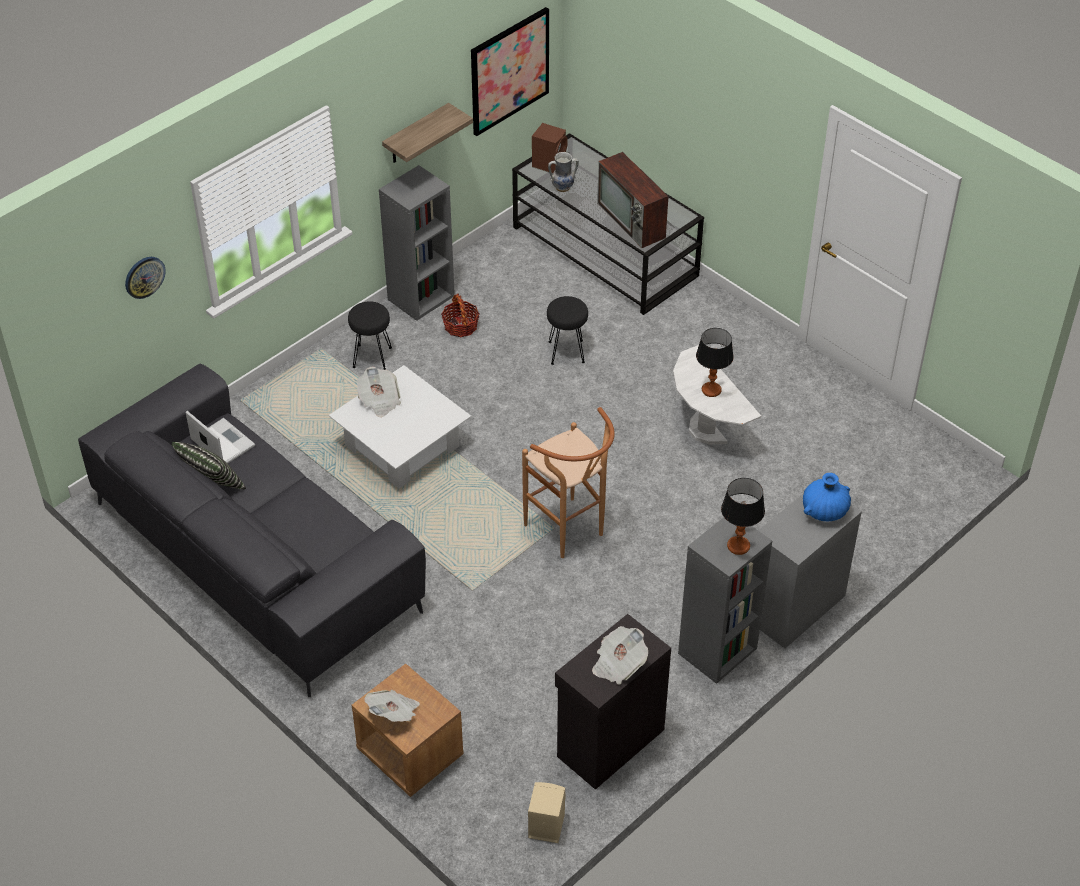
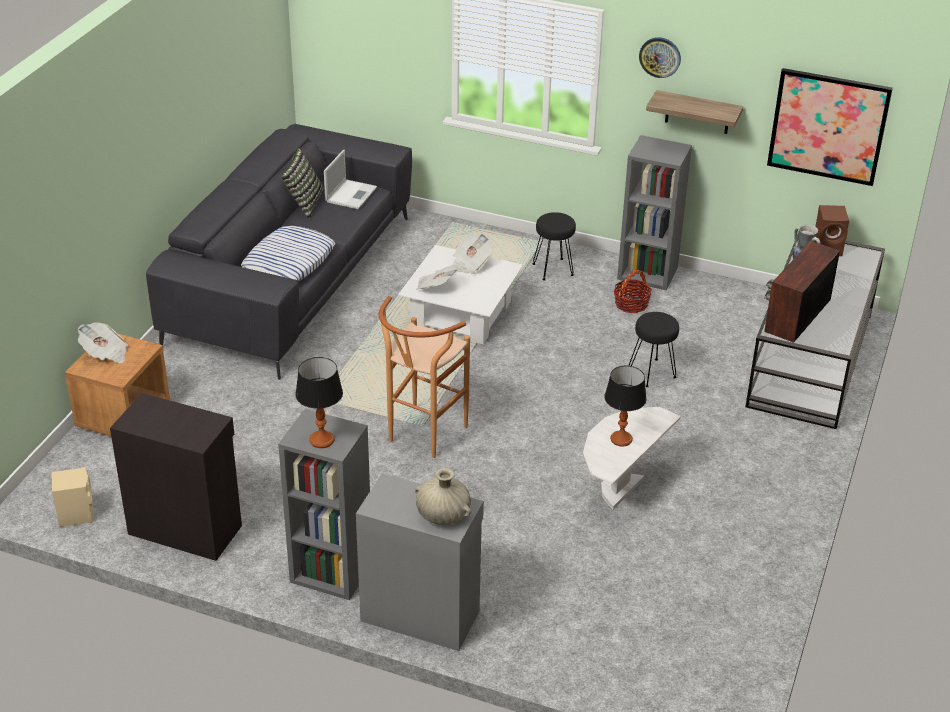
camera: 65 degrees right, 10 degrees down
wall clock [125,257,166,299] -> wall clock moved to [639,37,681,78]
newspaper [592,626,648,685] -> newspaper moved to [416,265,458,290]
blue vase [803,473,851,521] -> beige vase [415,468,471,525]
none -> pillow [241,226,335,281]

